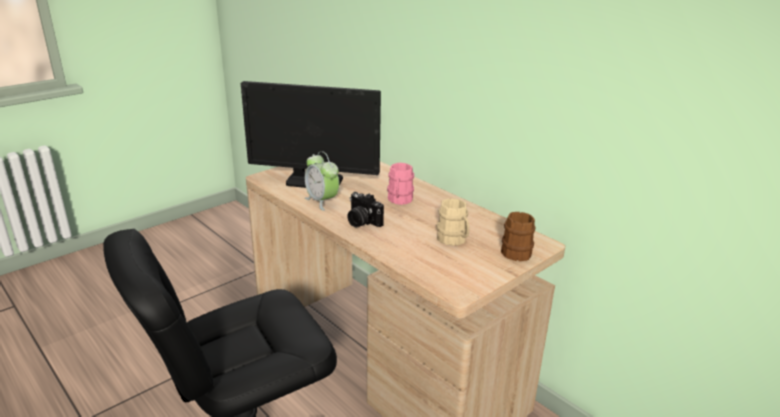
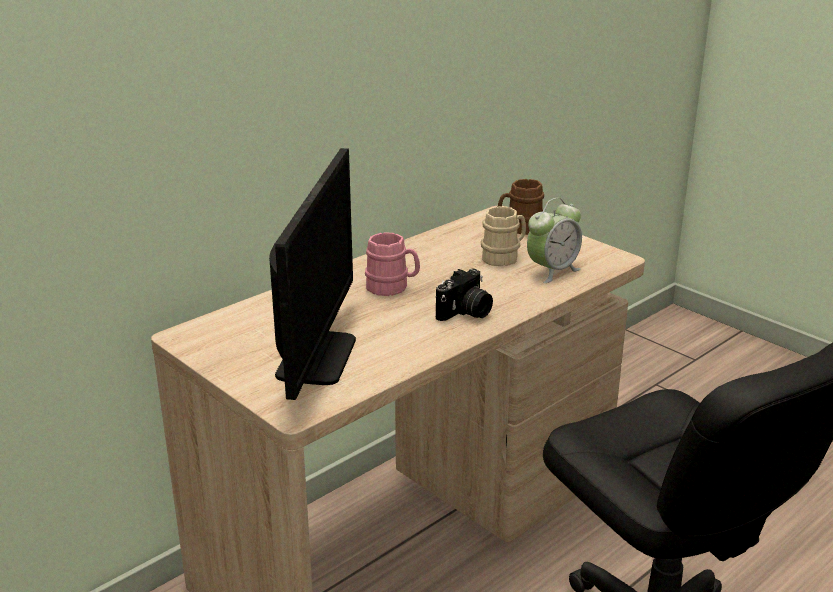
camera: 90 degrees left, 0 degrees up
alarm clock [305,151,339,211] -> alarm clock moved to [527,198,582,283]

